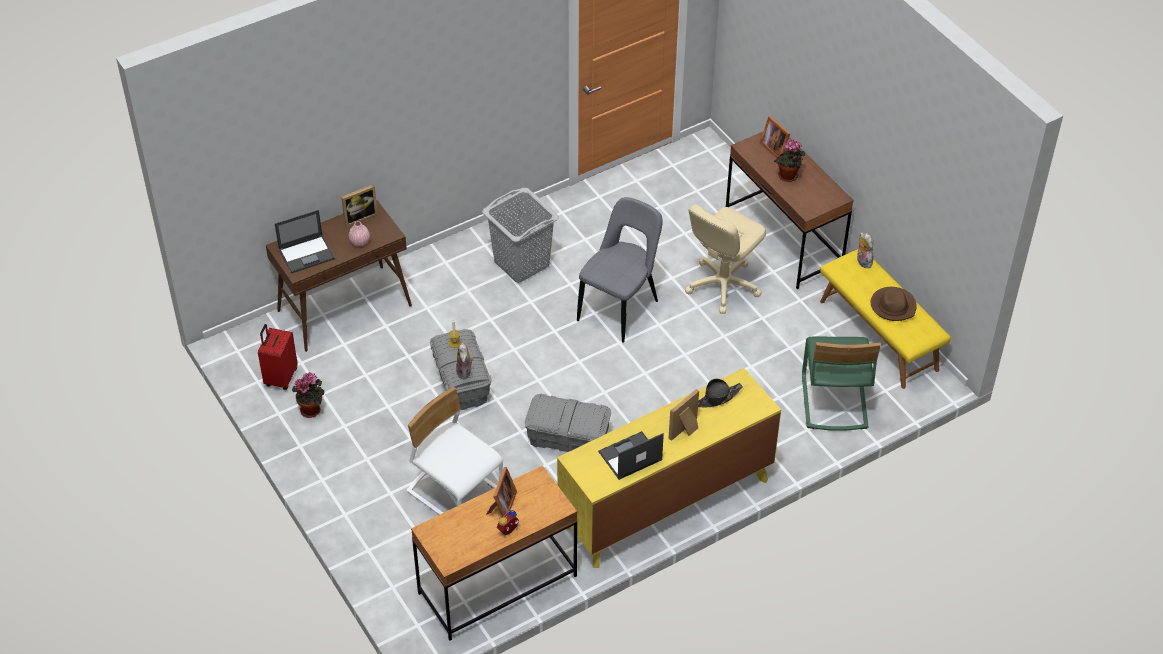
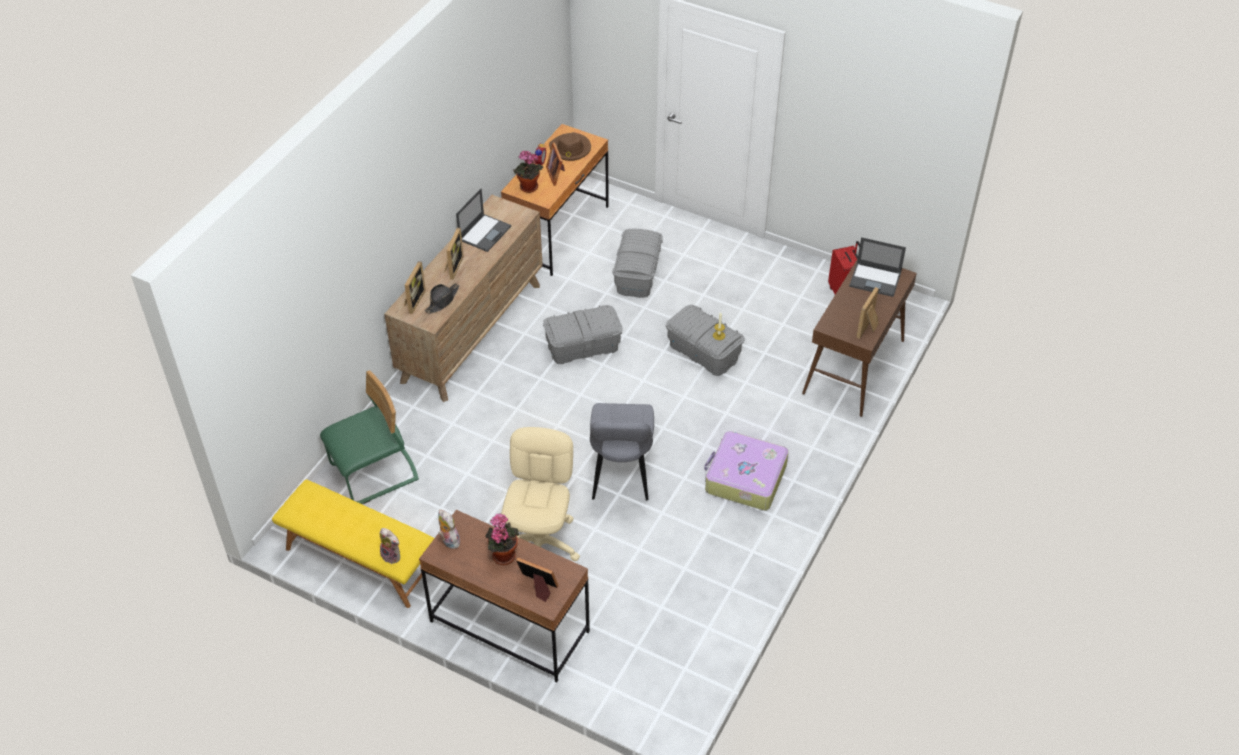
camera: 150 degrees right, 0 degrees up
laptop [275,210,335,273] -> laptop turned 105 degrees counterclockwise [849,237,906,297]
potted plant [292,372,324,418] -> potted plant moved to [513,151,543,193]
pink vase [349,221,370,247] -> none
white chair [406,387,503,515] -> grey storage box [612,229,663,298]
plush toy [456,343,474,379] -> plush toy moved to [438,509,460,549]
grey laundry basket [482,188,559,283] -> suitcase [704,431,789,510]
yellow dresser [557,368,781,568] -> brown dresser [384,195,543,402]
green chair [802,337,881,431] -> green chair turned 90 degrees clockwise [320,370,419,504]
brown hat [871,287,917,321] -> brown hat moved to [549,132,591,161]
none -> picture frame [404,261,426,314]

